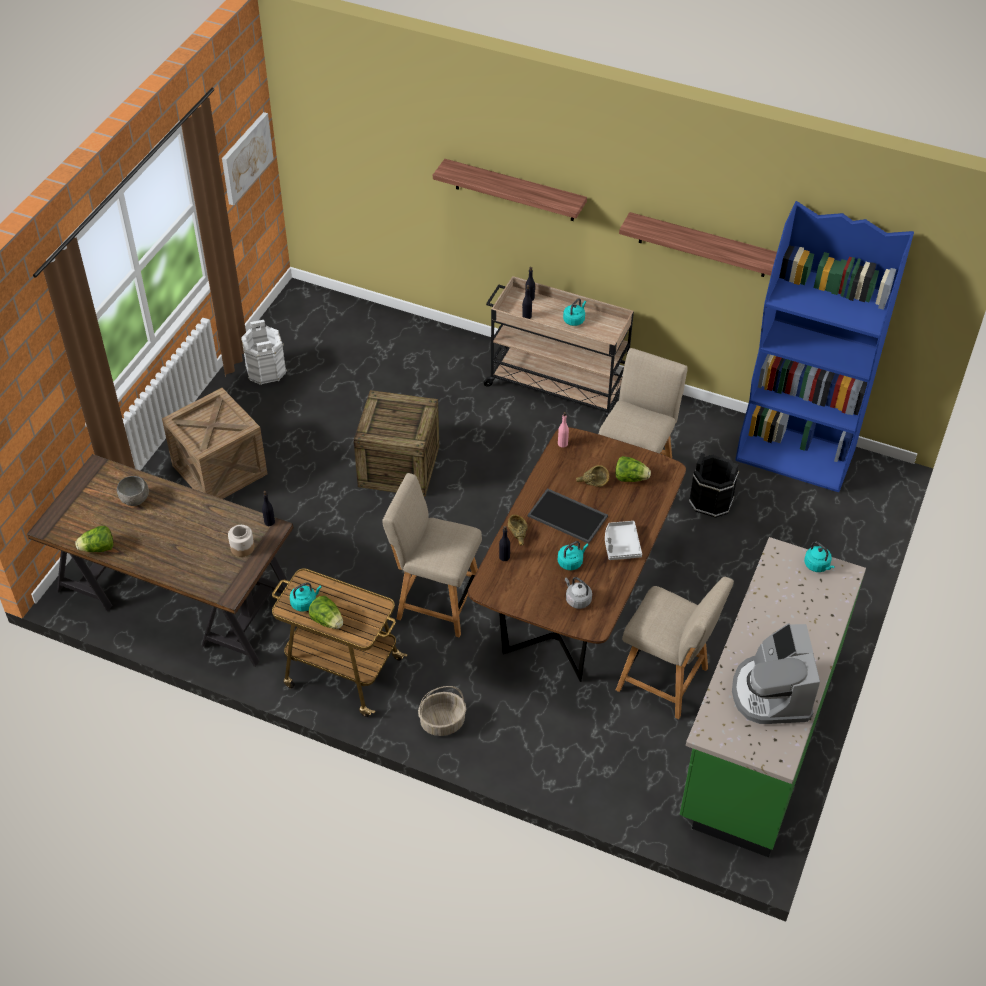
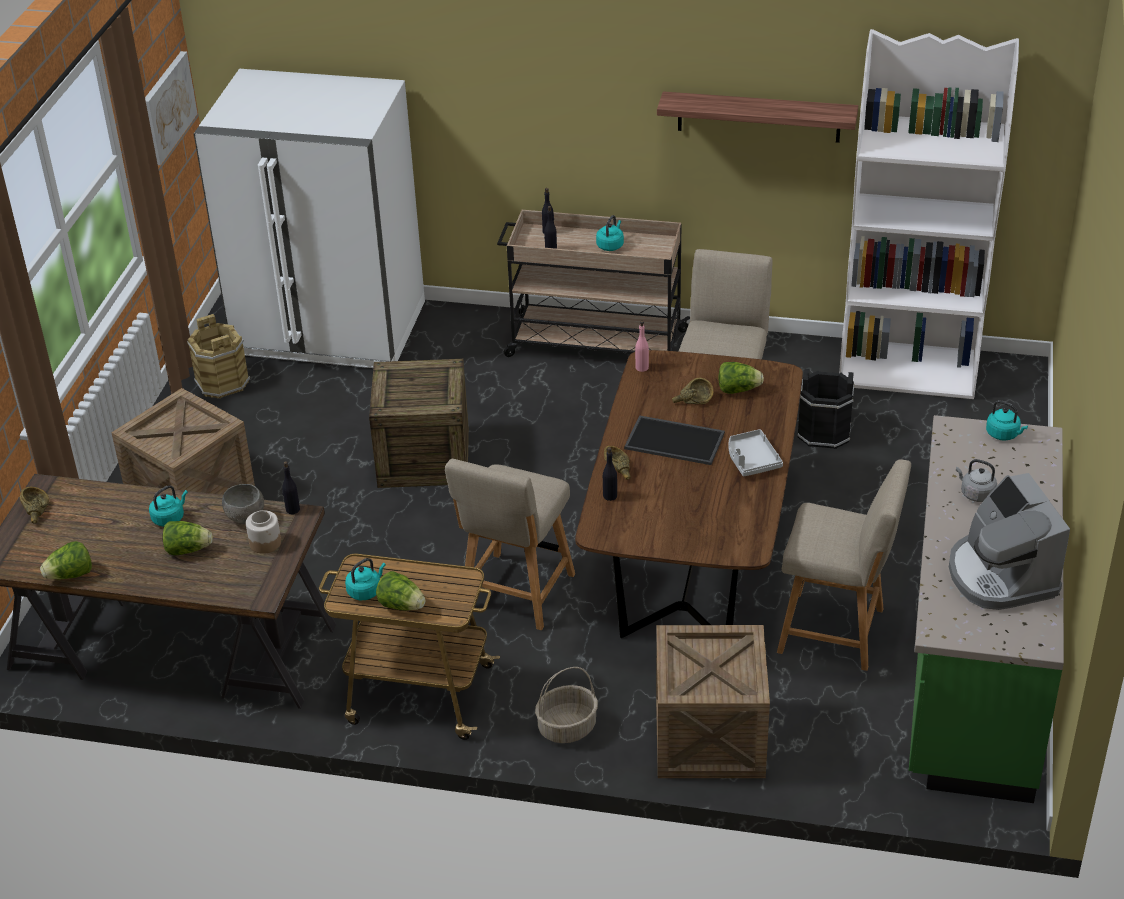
camera: 10 degrees left, 10 degrees down
grey bowl [117,476,149,506] -> grey bowl moved to [222,484,264,524]
white bucket [241,320,287,385] -> brown bucket [187,314,250,399]
beige chair [382,473,482,637] -> beige chair turned 75 degrees counterclockwise [445,459,575,630]
shelf [433,159,587,221] -> none
turquoise kettle [558,541,589,570] -> turquoise kettle moved to [149,485,188,527]
grey kettle [565,577,592,609] -> grey kettle moved to [956,459,997,502]
blue bookcase [735,201,914,492] -> white bookcase [839,29,1019,399]
none -> brown bowl [20,487,49,523]
none -> lettuce [162,521,213,555]
none -> white fridge [194,69,425,368]
none -> crate [656,625,770,778]

